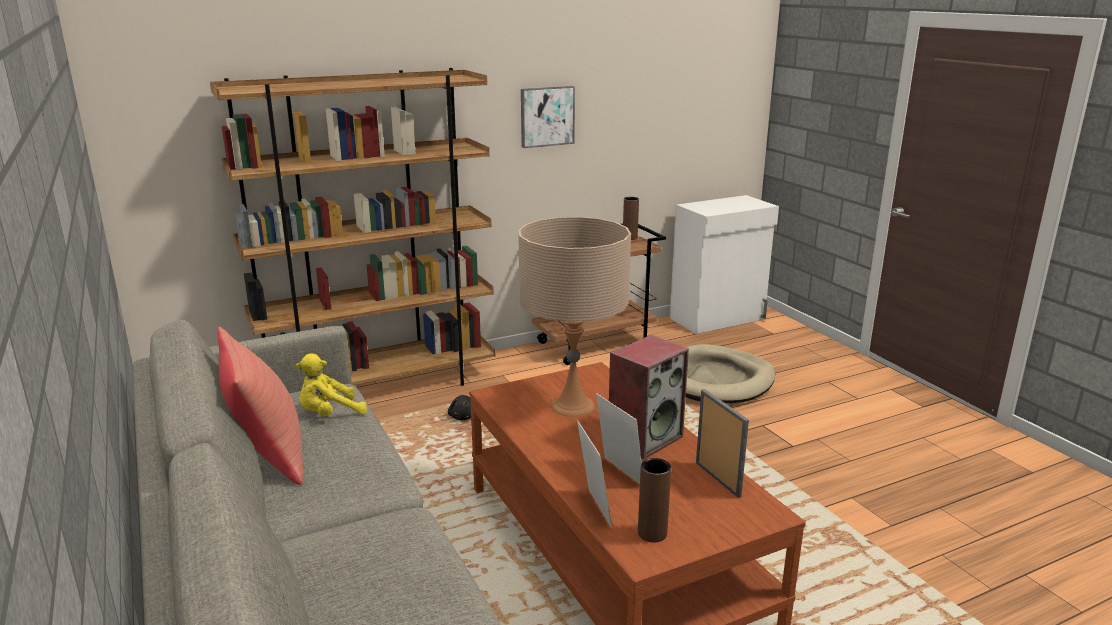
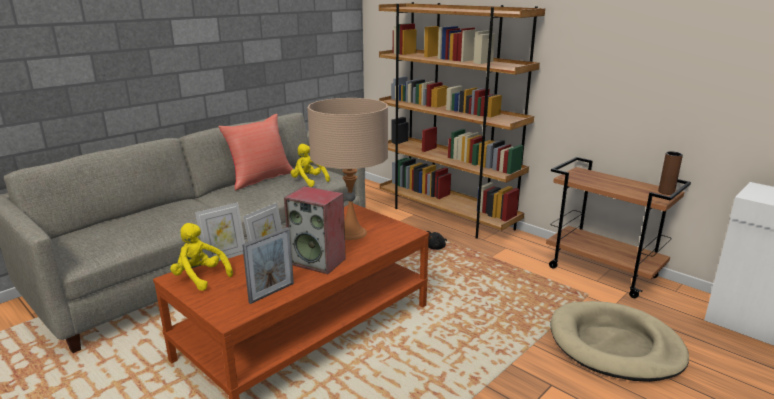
camera: 70 degrees right, 0 degrees up
picture [521,86,575,148] -> none
brown vase [638,458,671,542] -> yellow plush toy [170,223,233,291]

